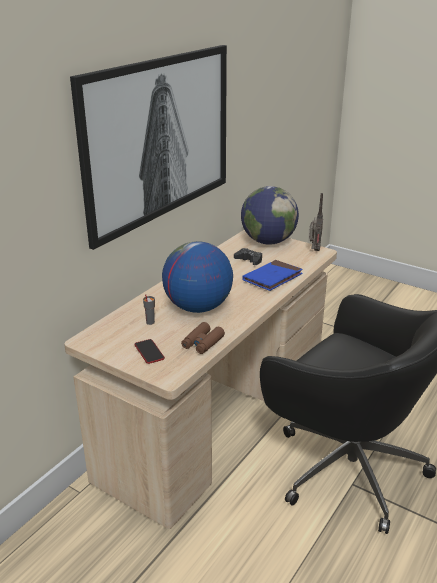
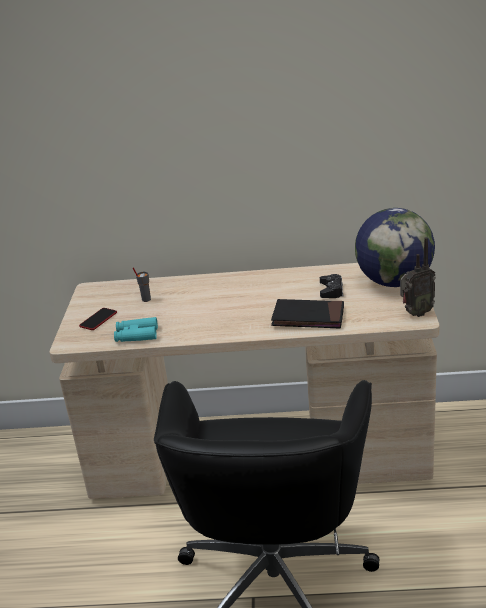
camera: 60 degrees right, 0 degrees up
picture [70,45,227,250] -> none
globe [162,241,233,313] -> none
brown binoculars [181,322,225,354] -> turquoise binoculars [114,317,158,342]
blue book [242,260,303,291] -> black book [271,299,344,328]

